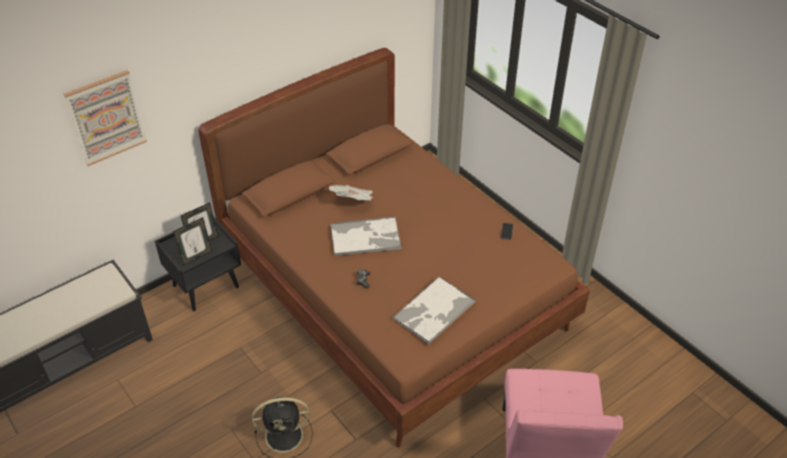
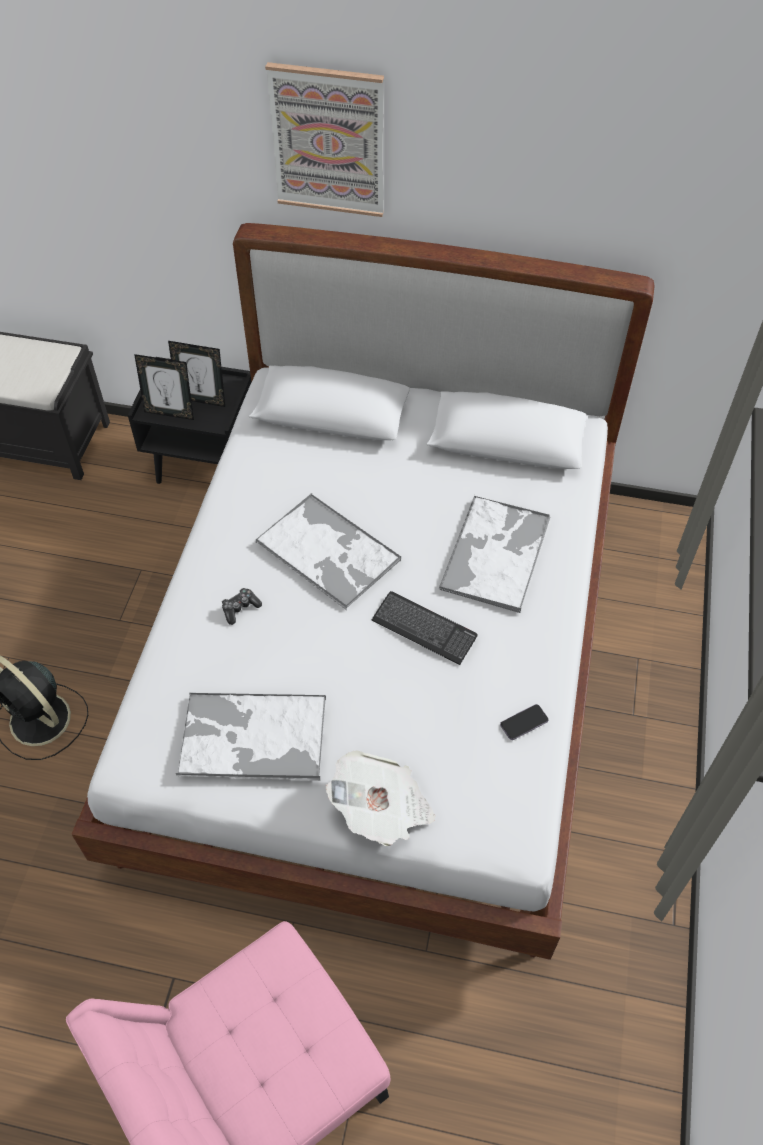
camera: 50 degrees right, 10 degrees up
picture [64,70,147,166] -> picture moved to [265,62,384,217]
brown bed [198,48,590,448] -> white bed [71,223,655,960]
newspaper [329,185,373,201] -> newspaper moved to [326,750,435,846]
none -> keyboard [372,591,478,665]
none -> tray [439,495,550,613]

